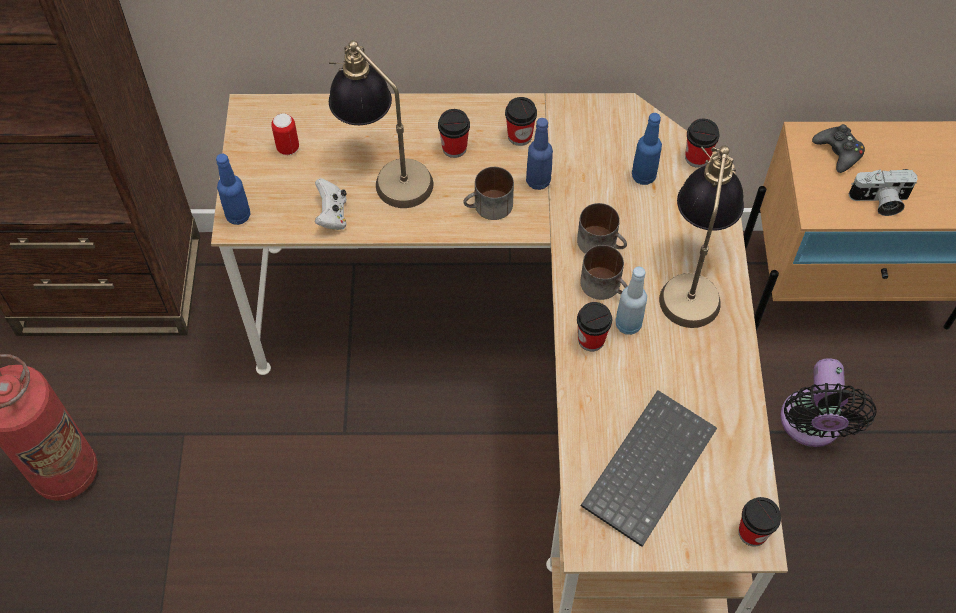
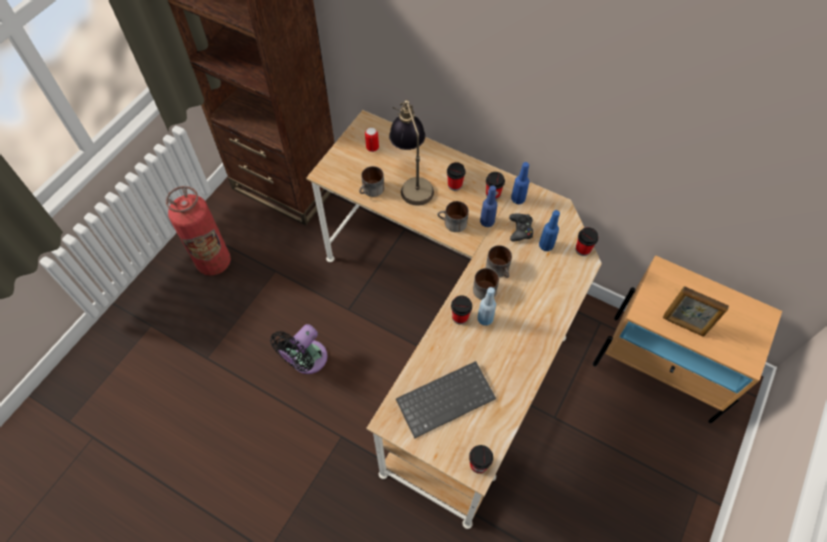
camera: 30 degrees right, 0 degrees up
blue bottle [216,154,251,225] -> blue bottle moved to [511,162,529,204]
white game controller [314,178,347,230] -> mug [359,166,384,197]
table lamp [659,146,744,328] -> none
black fan [780,358,876,447] -> black fan moved to [270,324,327,374]
black game controller [812,124,865,173] -> black game controller moved to [509,214,533,241]
camera [849,169,917,216] -> picture frame [663,286,729,337]

